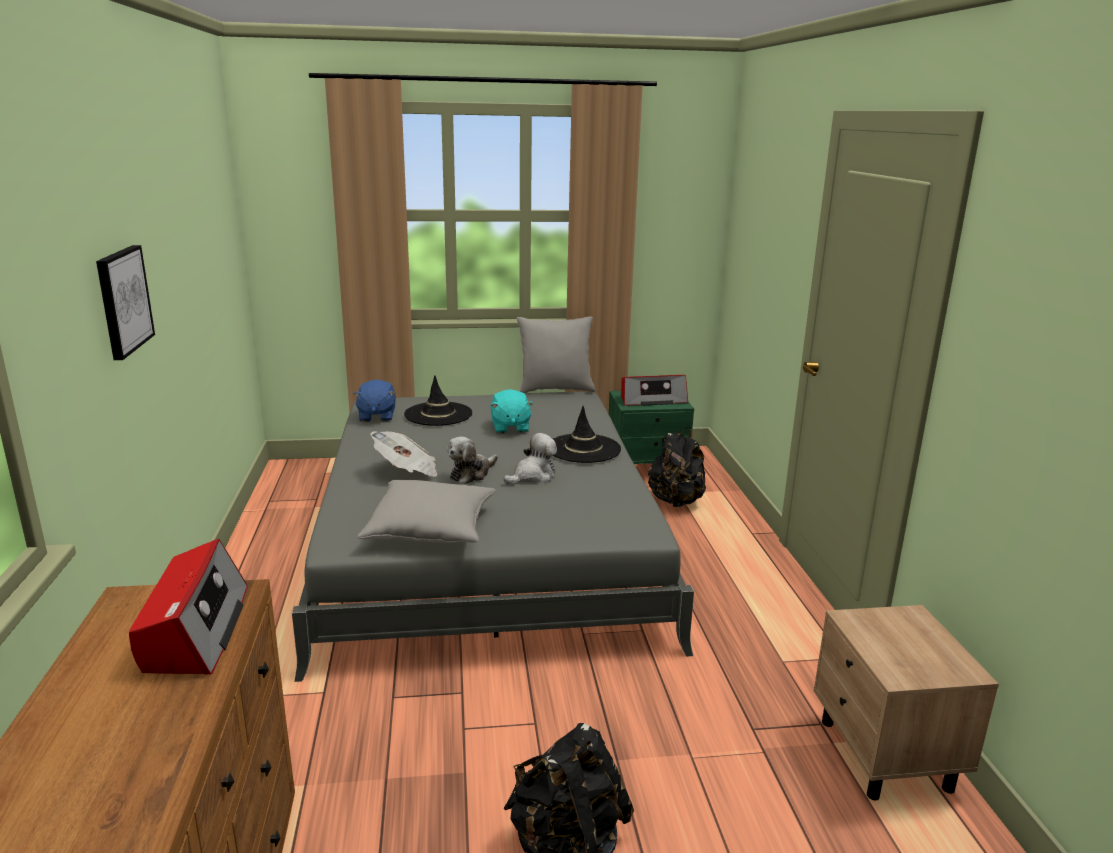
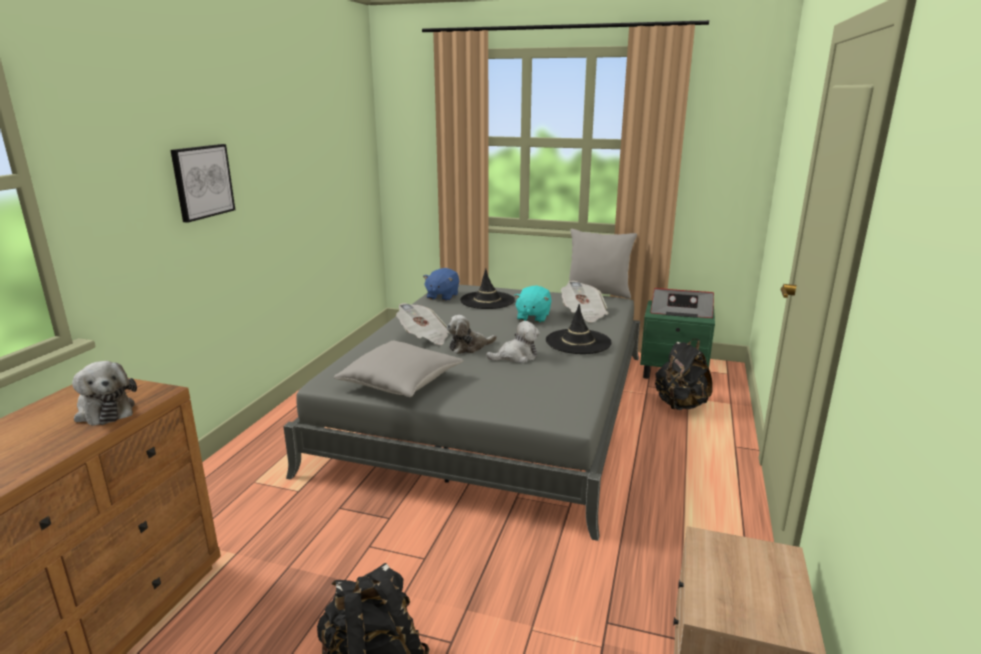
camera: 25 degrees right, 0 degrees up
radio [129,539,248,675] -> plush toy [72,361,137,426]
none -> newspaper [561,281,609,322]

